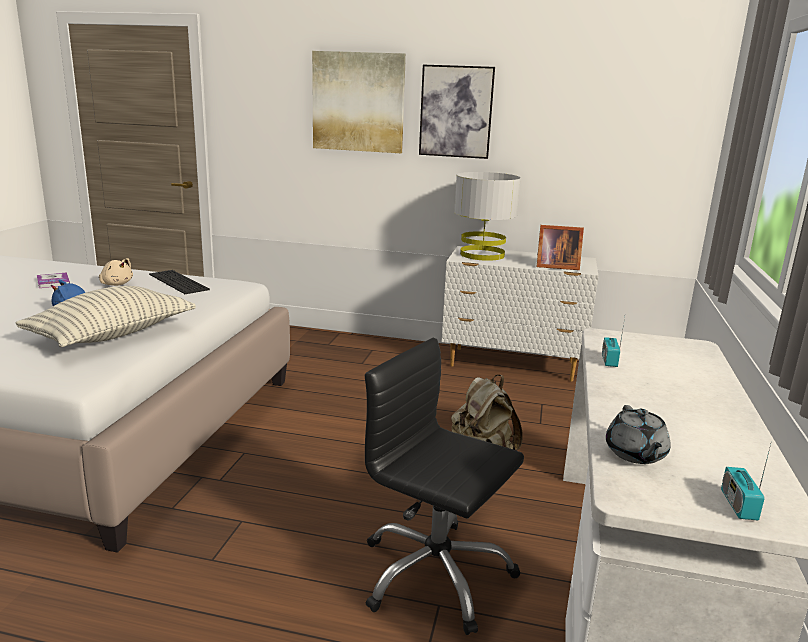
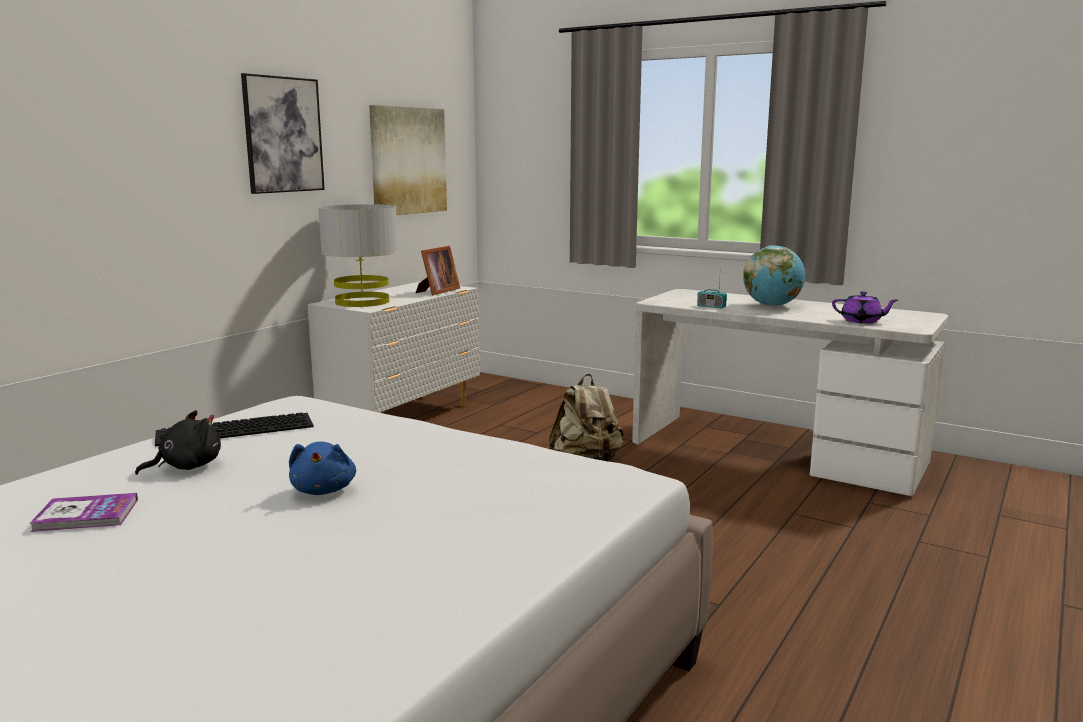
camera: 70 degrees left, 5 degrees down
pillow [16,286,196,347] -> none
beige plush toy [99,258,133,286] -> black plush toy [135,410,221,475]
picture [312,51,406,153] -> picture moved to [369,105,447,216]
black office chair [365,338,524,635] -> none
grey teapot [606,405,671,464] -> purple teapot [832,291,898,324]
radio [721,444,771,521] -> none
none -> globe [743,245,805,307]

